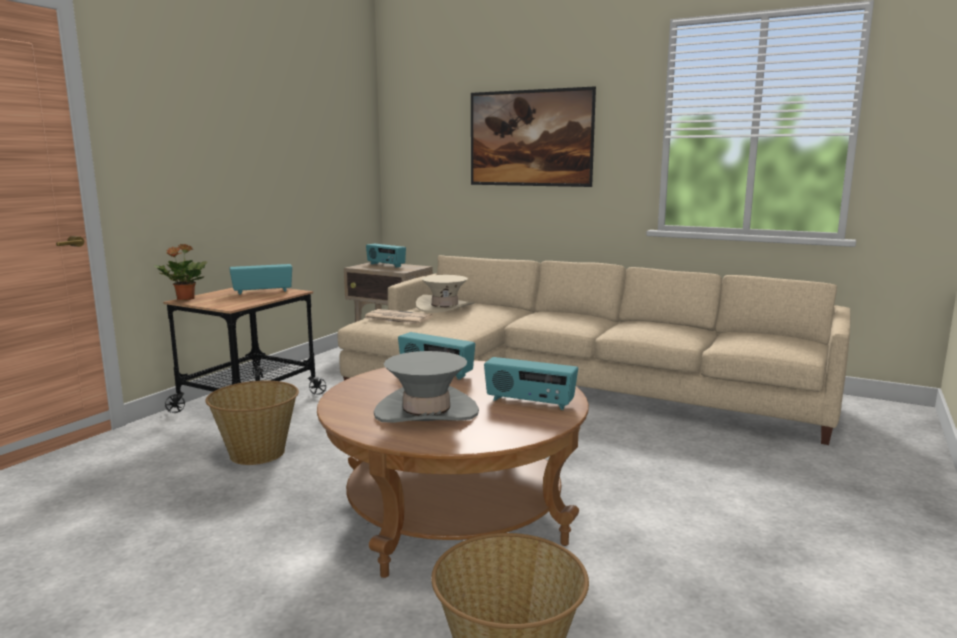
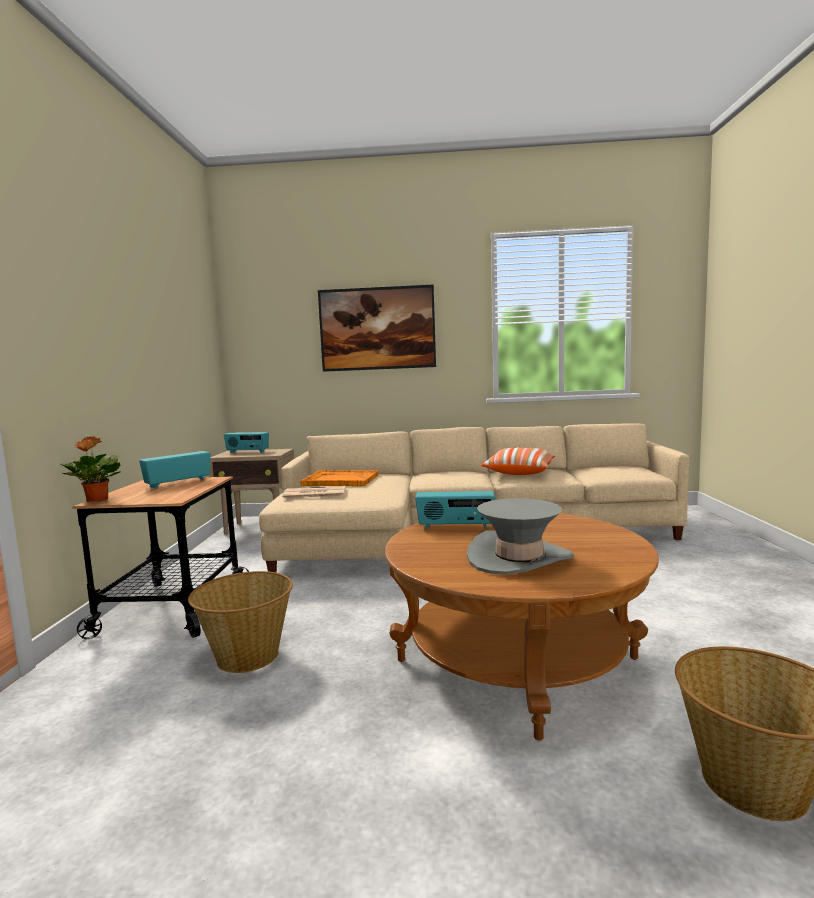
camera: 25 degrees left, 5 degrees down
beige hat [416,275,474,313] -> orange tray [300,470,379,486]
radio [484,357,578,410] -> none
none -> pillow [481,447,555,475]

